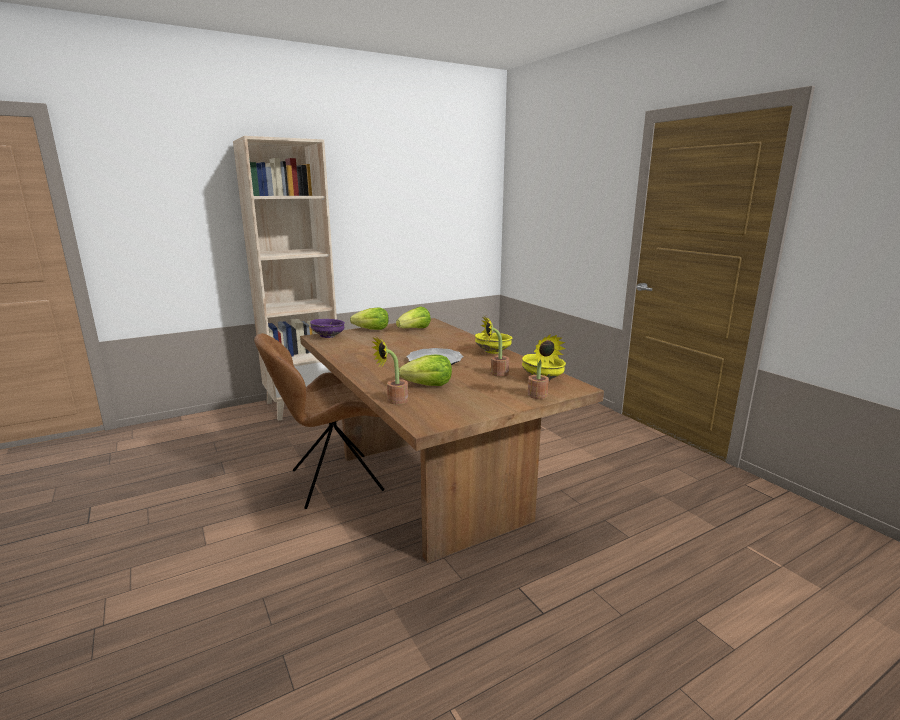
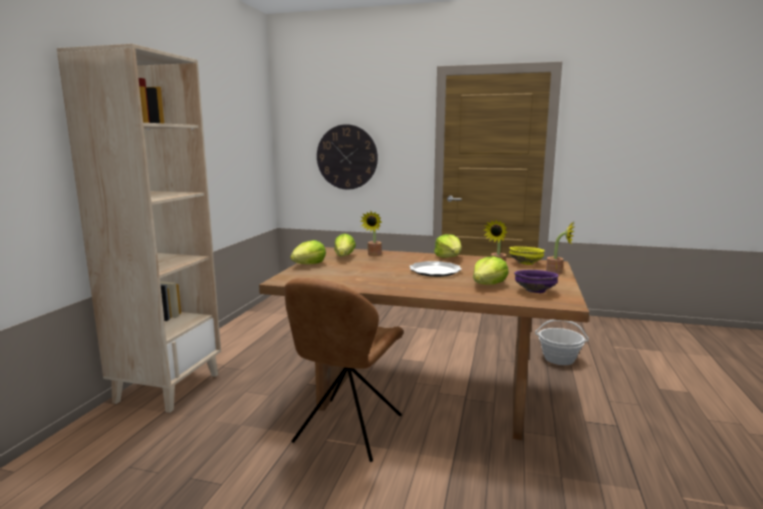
camera: 45 degrees left, 5 degrees down
purple bowl [310,319,345,338] -> purple bowl moved to [514,270,558,293]
potted plant [372,337,408,404] -> potted plant moved to [361,211,382,256]
yellow bowl [475,333,512,354] -> lettuce [434,234,462,258]
none -> wall clock [317,124,378,190]
none -> basket [535,320,589,365]

